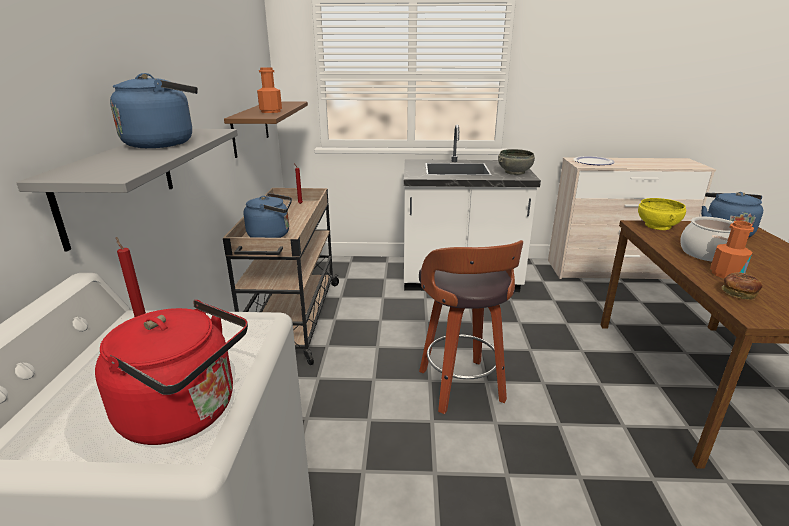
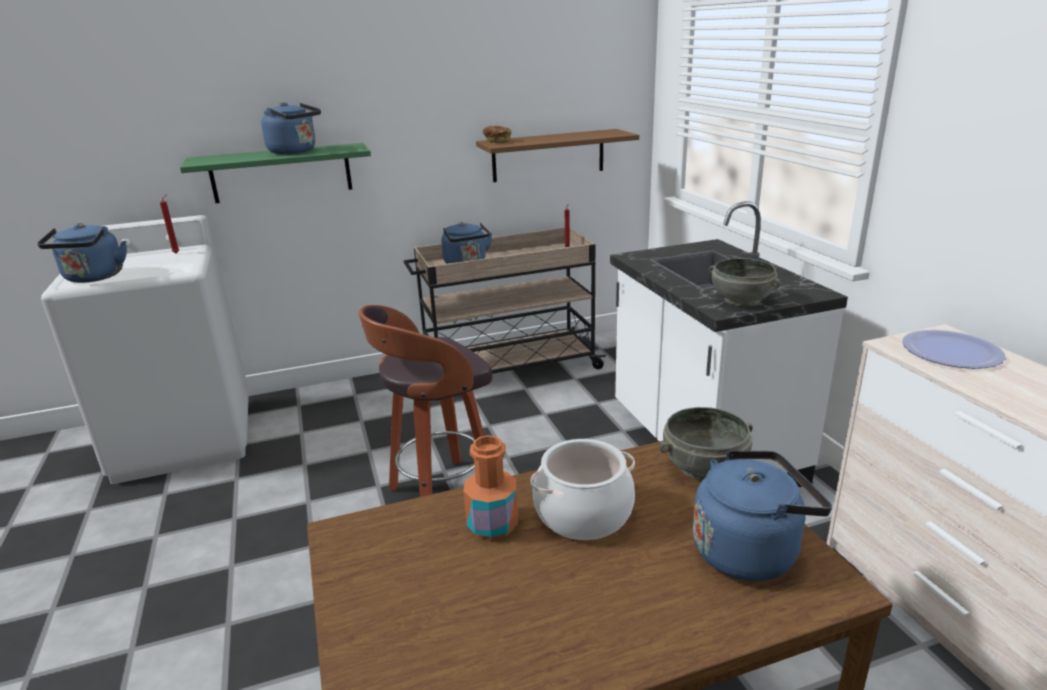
camera: 70 degrees right, 0 degrees up
grey shelf [16,129,238,252] -> green shelf [180,143,371,203]
red kettle [95,300,248,445] -> blue kettle [37,223,127,283]
orange bottle [257,67,282,113] -> none
yellow bowl [638,198,686,230] -> grey bowl [659,407,753,481]
bread [722,272,763,300] -> bread moved to [482,126,511,143]

